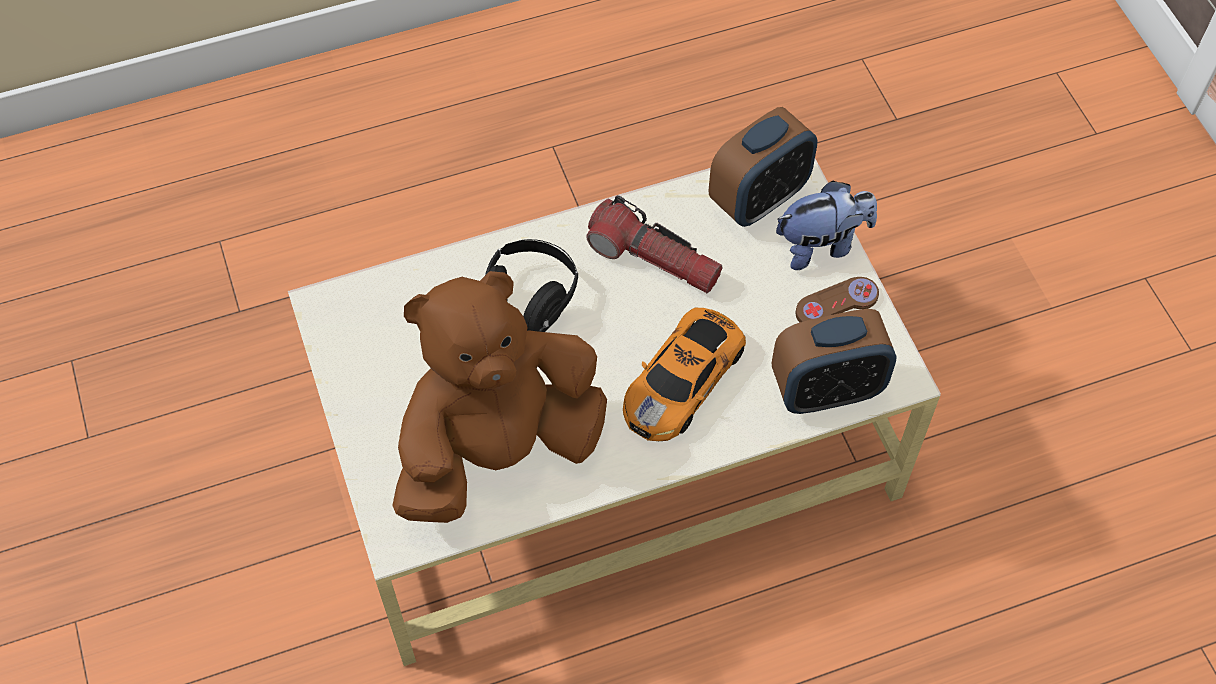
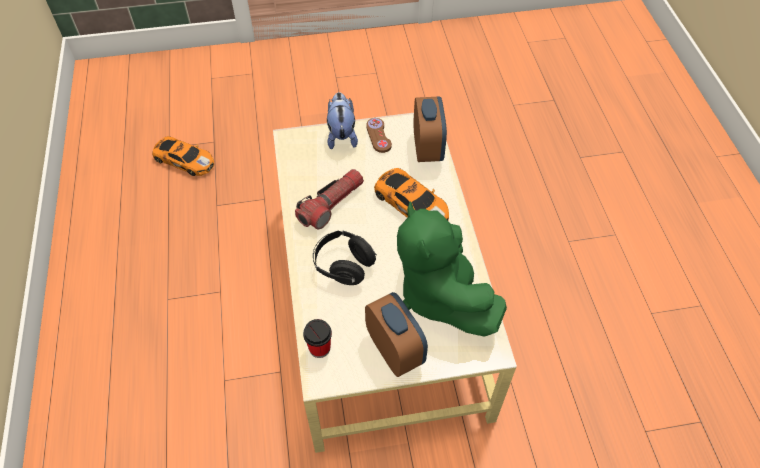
camera: 80 degrees left, 5 degrees down
brown plush toy [392,271,607,523] -> green plush toy [397,201,507,337]
alarm clock [709,107,818,227] -> alarm clock moved to [365,292,428,377]
none -> toy car [152,136,214,176]
none -> cup [303,319,332,358]

